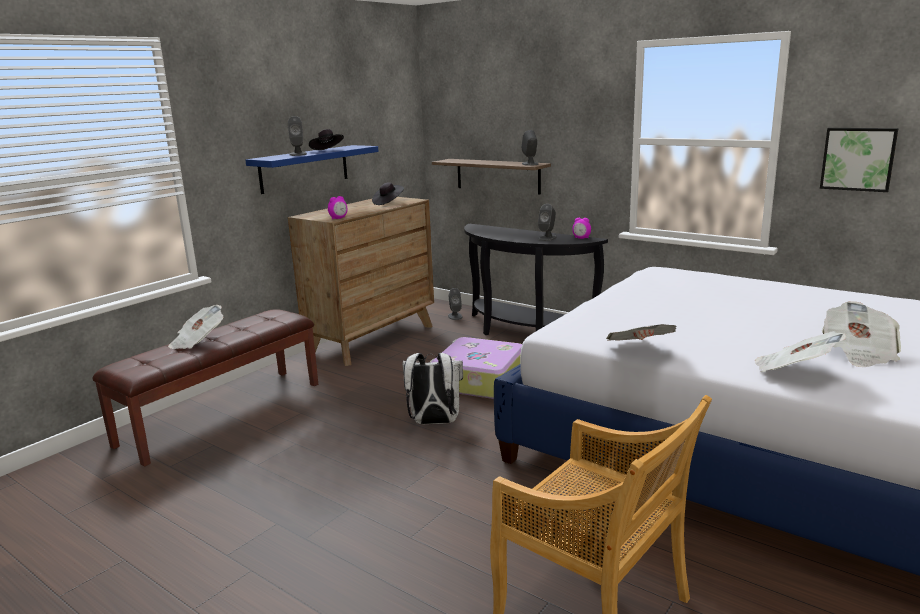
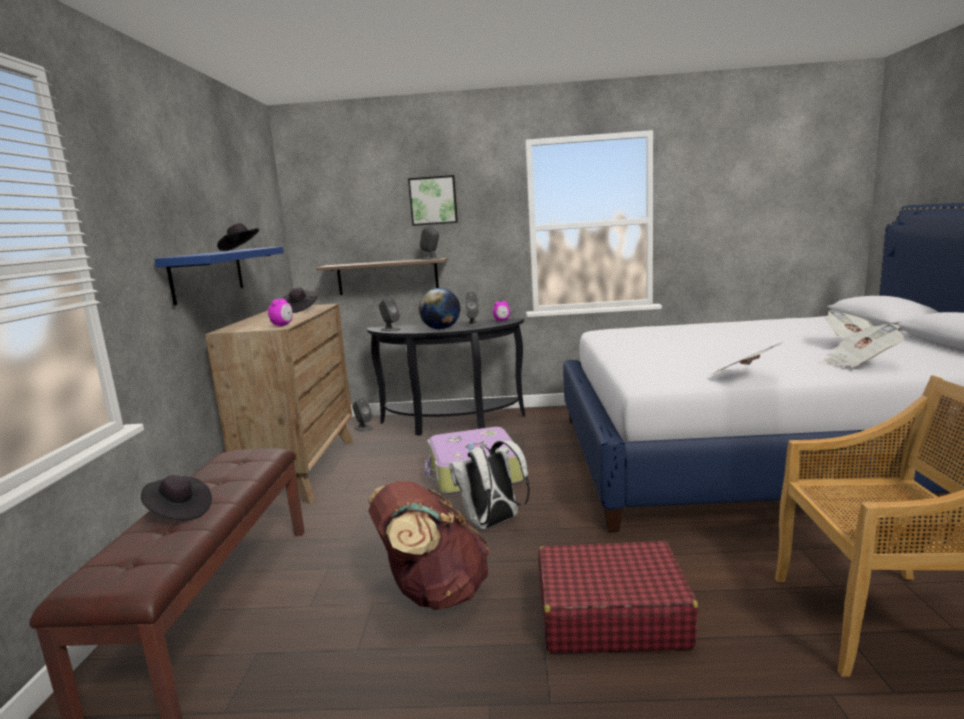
camera: 35 degrees left, 5 degrees down
newspaper [168,305,224,349] -> black hat [141,475,212,520]
grey speaker [288,116,307,156] -> grey speaker moved to [379,296,401,332]
picture [820,128,898,192] -> picture moved to [408,175,458,226]
none -> brown backpack [368,481,490,610]
none -> globe [419,288,460,330]
none -> red suitcase [539,541,698,653]

